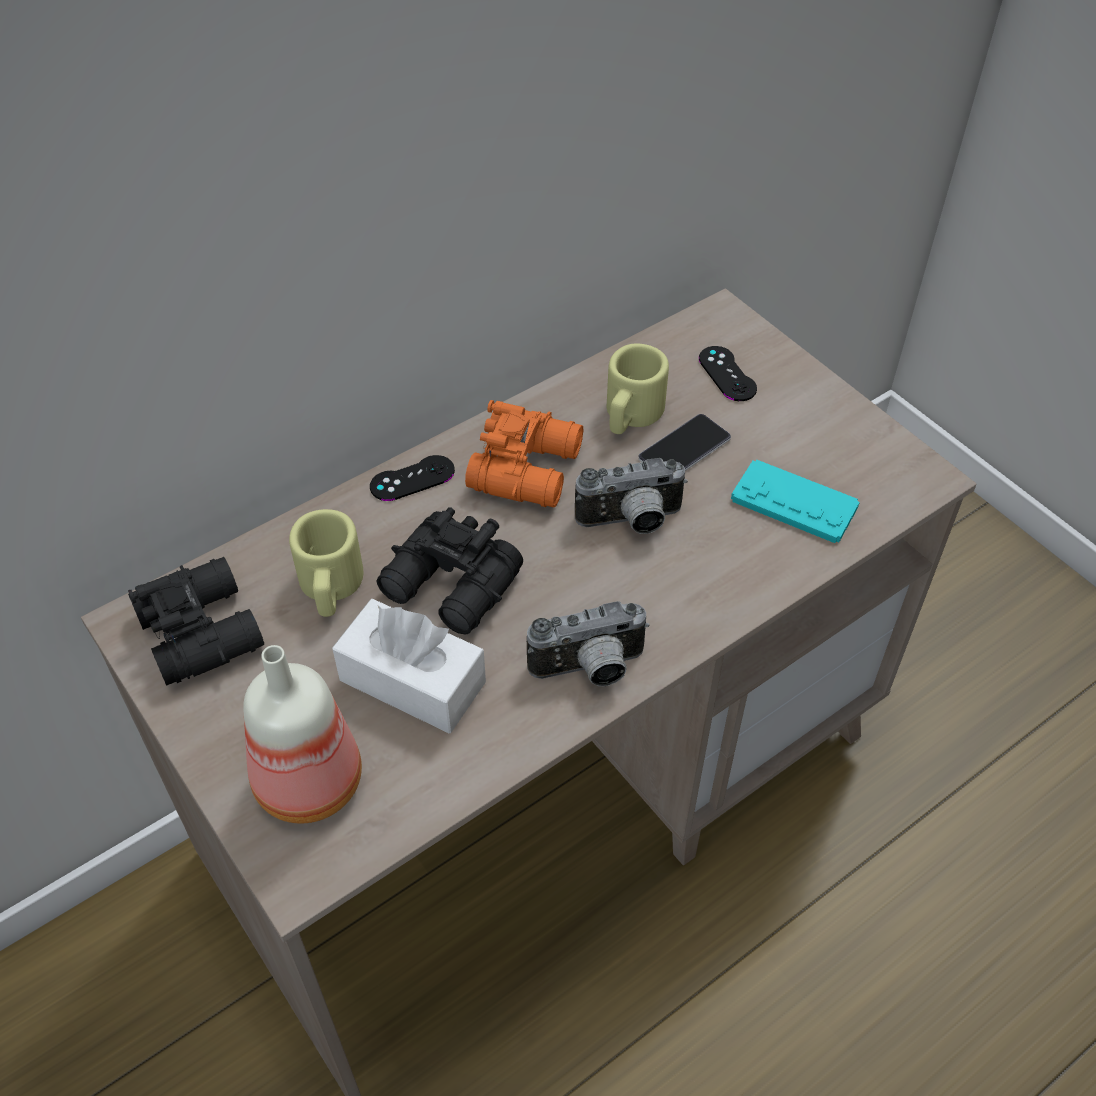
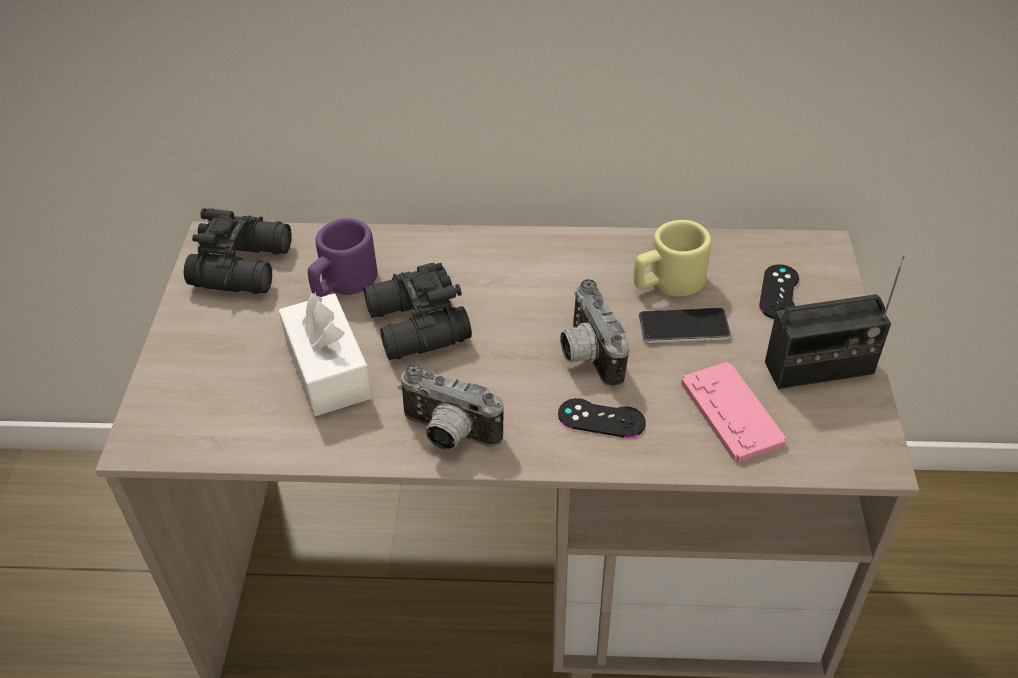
camera: 40 degrees right, 5 degrees down
bottle [243,645,362,824] -> none
beige mug [289,509,364,617] -> purple mug [308,218,378,297]
black game controller [370,455,455,501] -> black game controller moved to [558,398,646,438]
orange binoculars [465,400,583,507] -> none
camera [575,458,688,534] -> camera turned 45 degrees clockwise [560,279,629,387]
turquoise game controller [731,460,860,543] -> pink game controller [681,362,786,462]
none -> radio [765,256,905,389]

